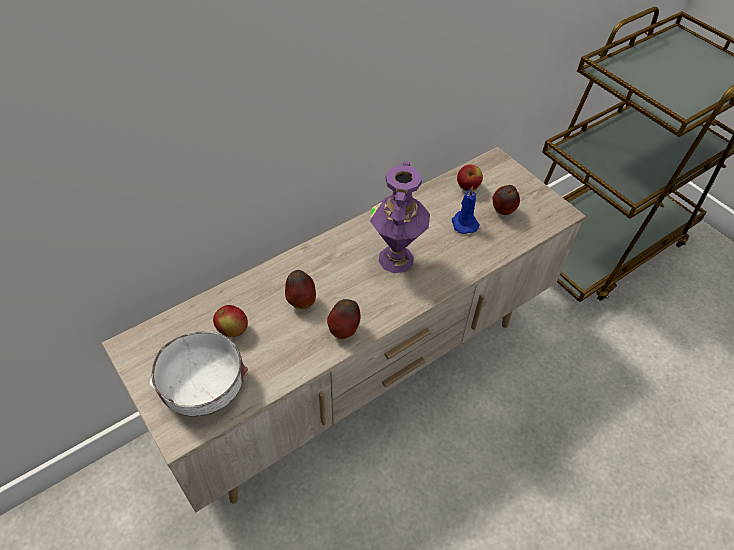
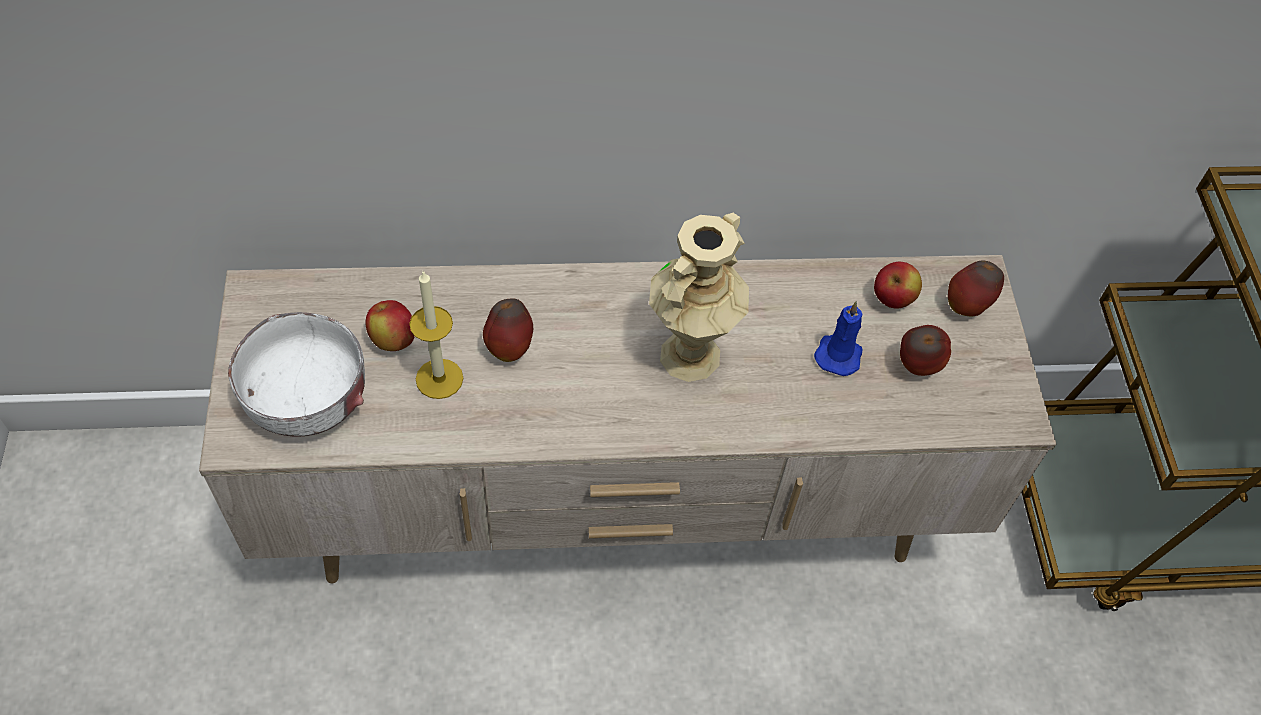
camera: 30 degrees right, 5 degrees up
apple [327,299,360,339] -> apple moved to [948,261,1004,316]
purple vase [370,161,430,273] -> beige vase [649,213,749,382]
none -> candle [409,271,463,399]

